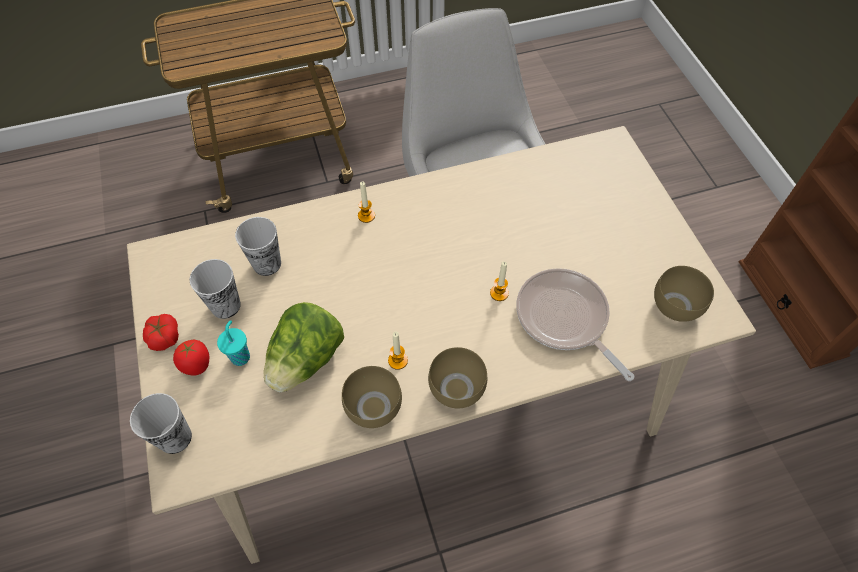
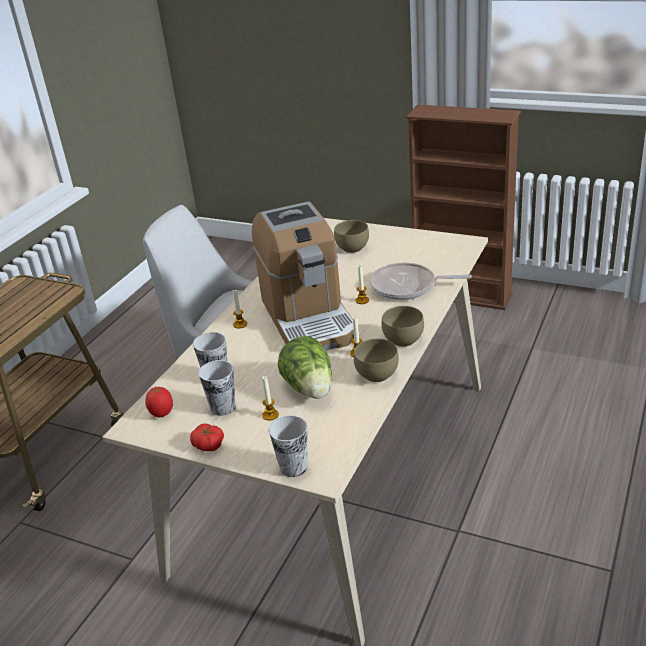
camera: 45 degrees left, 25 degrees down
tomato [173,340,209,376] -> tomato moved to [145,387,173,417]
turquoise cup [217,320,250,366] -> candle [262,376,279,421]
brown bowl [654,266,714,322] -> brown bowl moved to [334,220,369,253]
none -> coffee machine [252,201,354,351]

